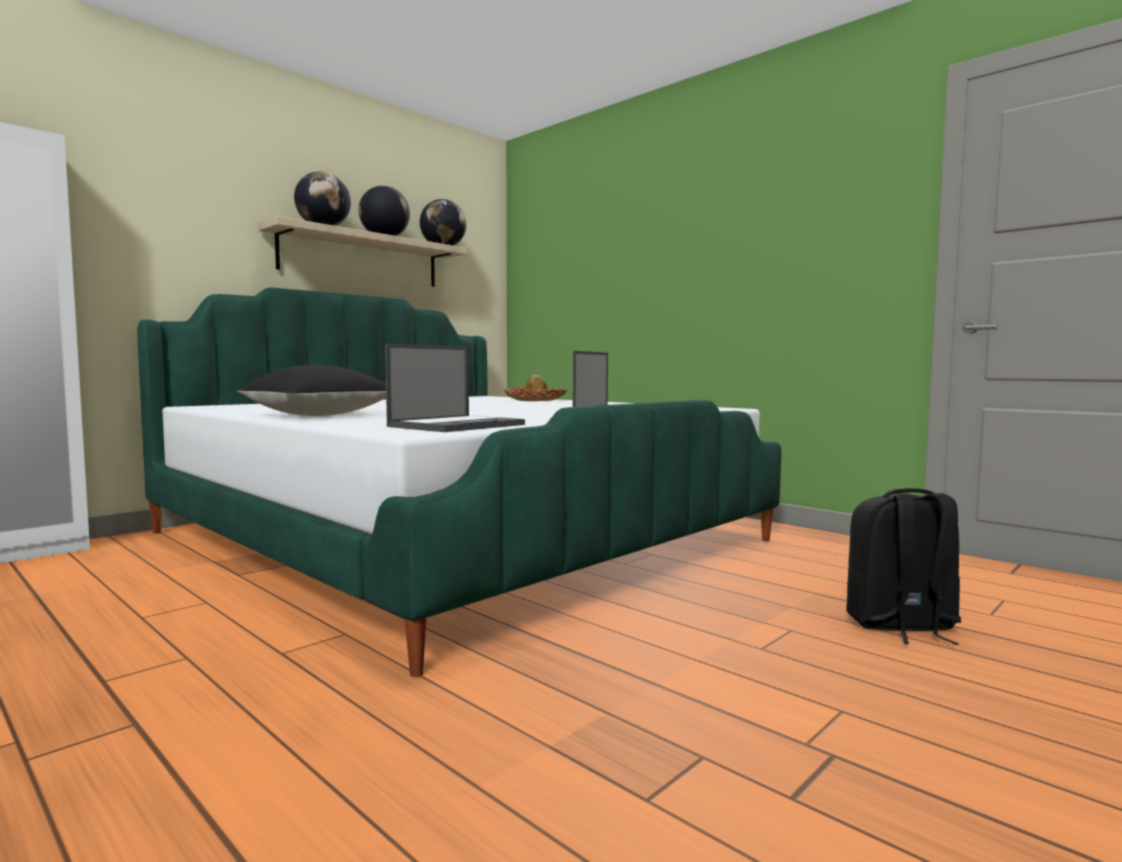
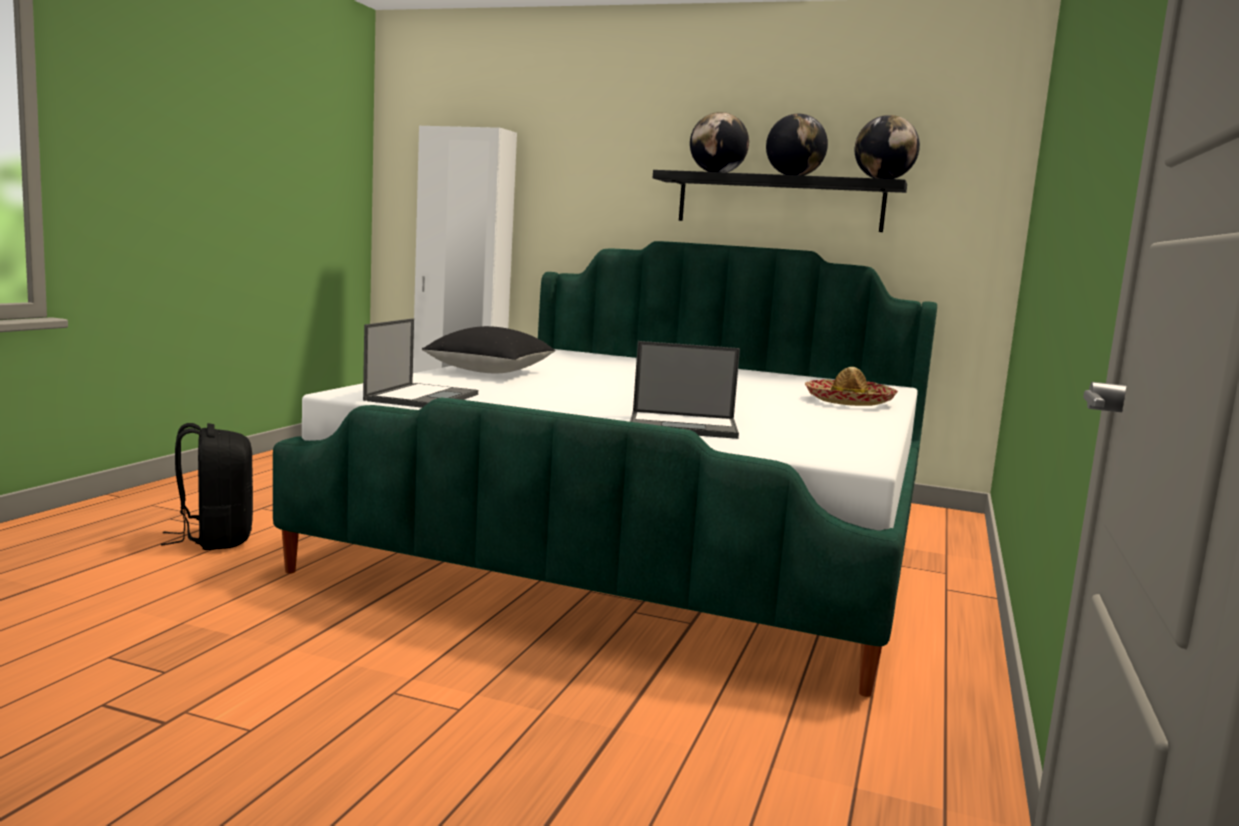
camera: 65 degrees right, 5 degrees up
beige shelf [258,216,467,287] -> black shelf [653,170,907,232]
laptop [385,344,525,432] -> laptop turned 90 degrees counterclockwise [363,318,478,408]
black backpack [846,488,961,645] -> black backpack moved to [161,423,253,550]

